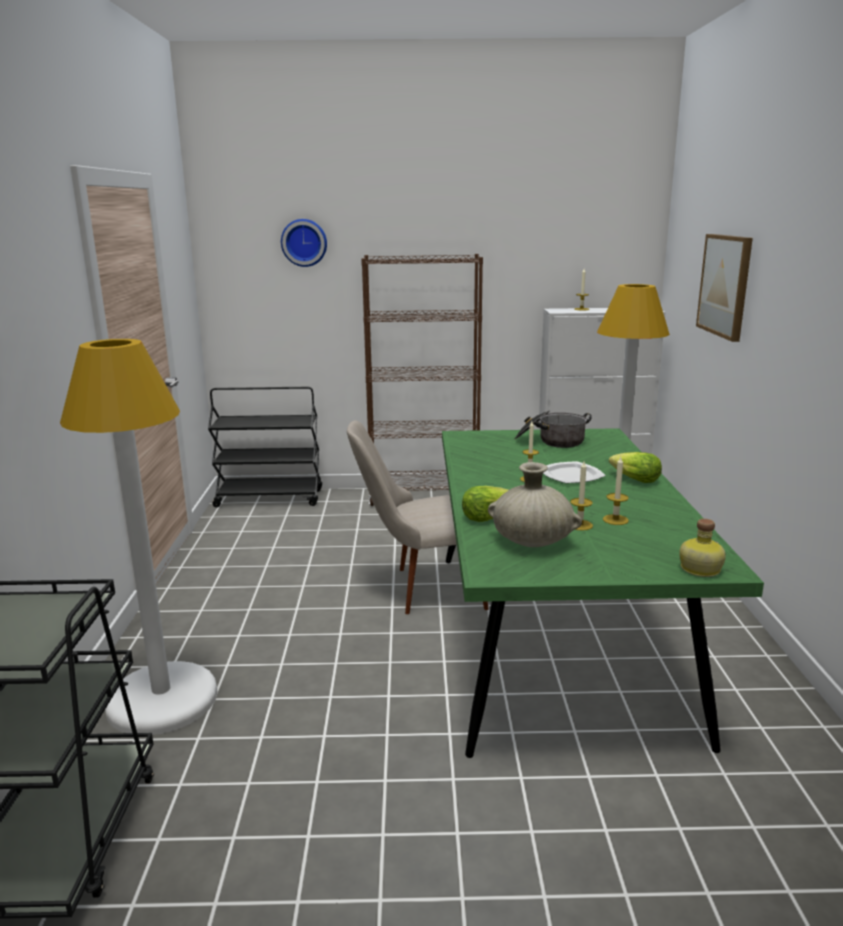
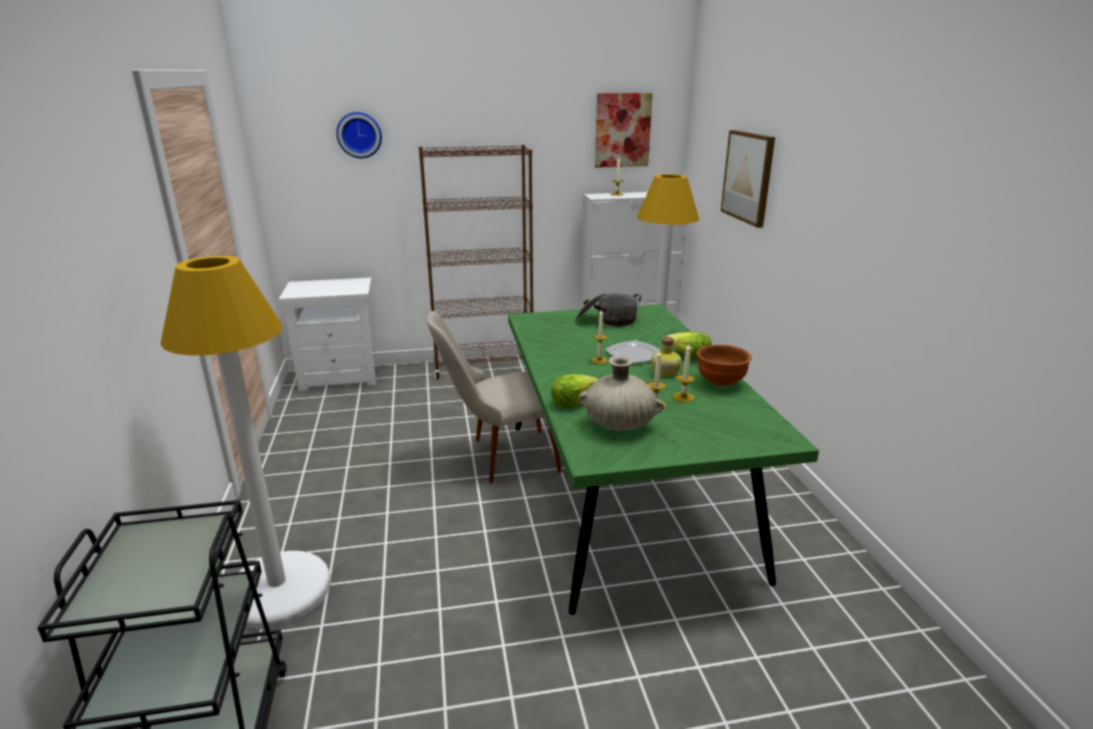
camera: 10 degrees left, 5 degrees up
black cart [208,387,322,507] -> white nightstand [279,278,376,391]
bottle [679,519,726,577] -> bottle moved to [651,337,682,377]
none -> picture [595,93,653,168]
none -> brown bowl [697,345,752,386]

